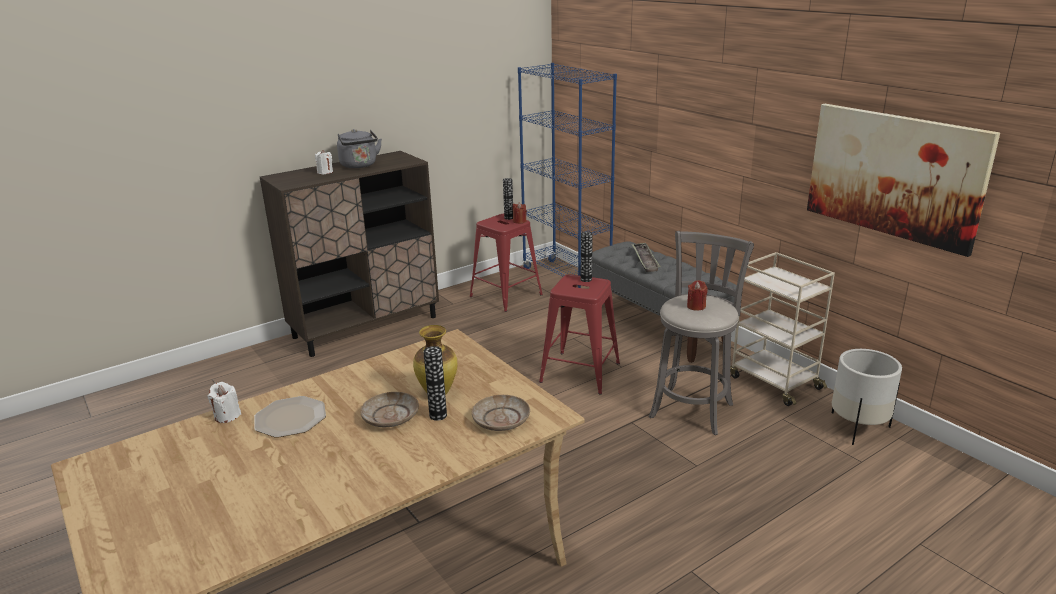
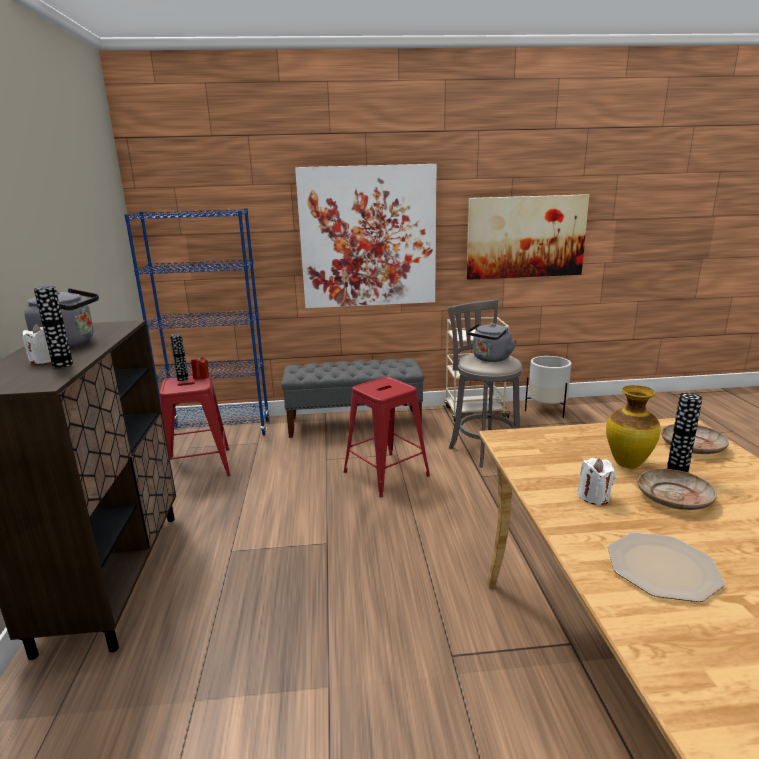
camera: 60 degrees left, 5 degrees down
white candle [208,382,241,423] -> white candle moved to [577,458,615,505]
vase [581,232,593,282] -> vase moved to [34,286,73,368]
tray [631,243,661,272] -> none
red candle [687,280,708,311] -> grey kettle [467,323,517,362]
none -> picture [295,164,437,308]

